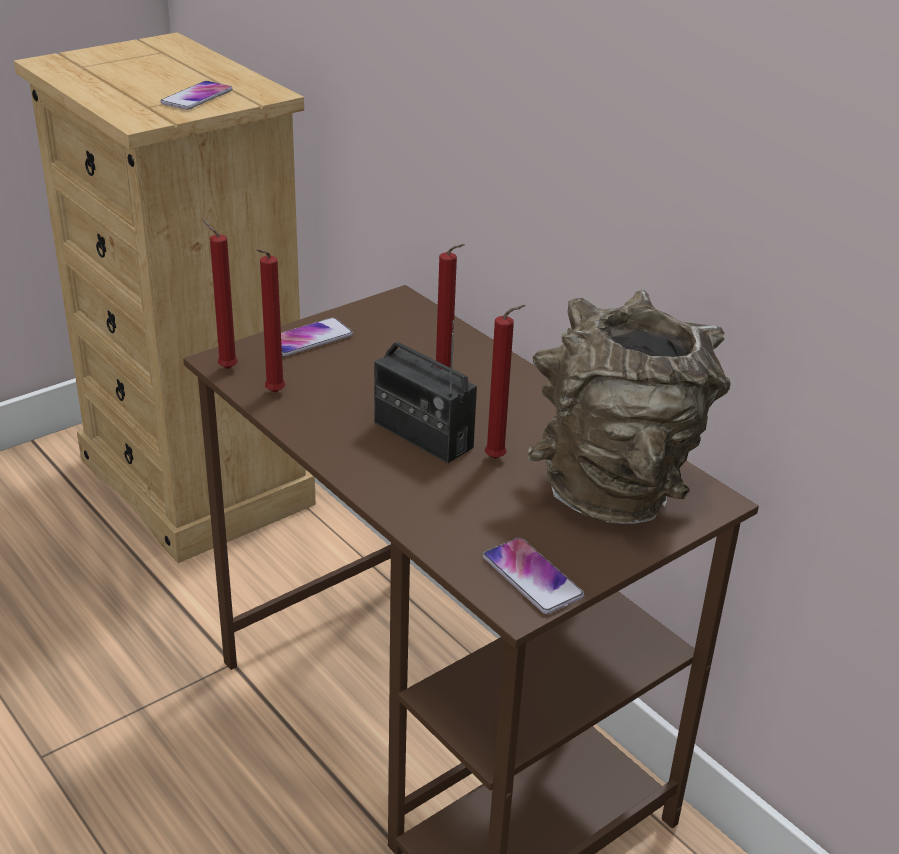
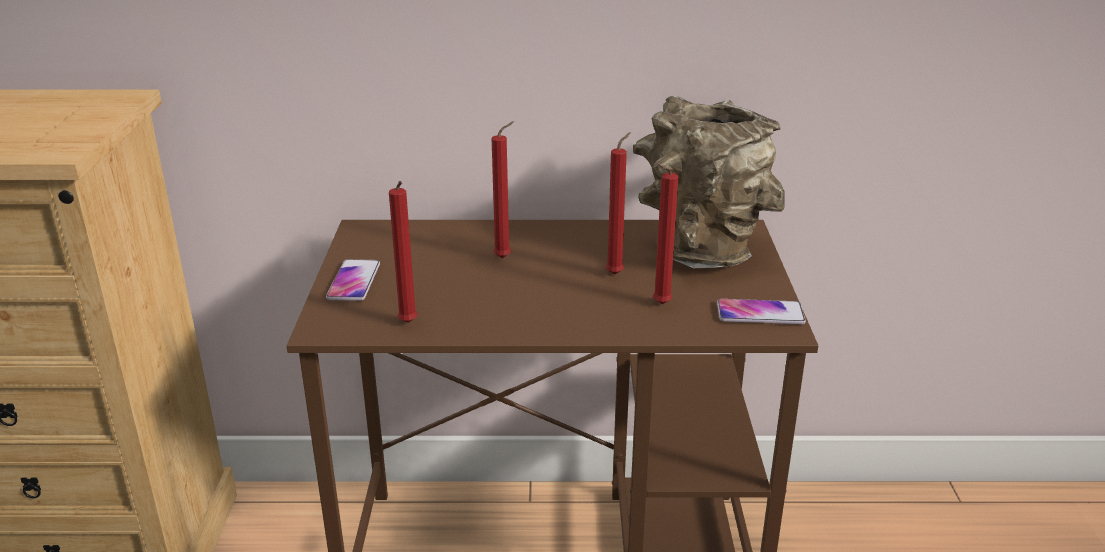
camera: 50 degrees left, 5 degrees down
phone [160,81,233,110] -> none
red candle [202,219,238,369] -> red candle moved to [653,163,678,304]
radio [374,320,477,463] -> none

